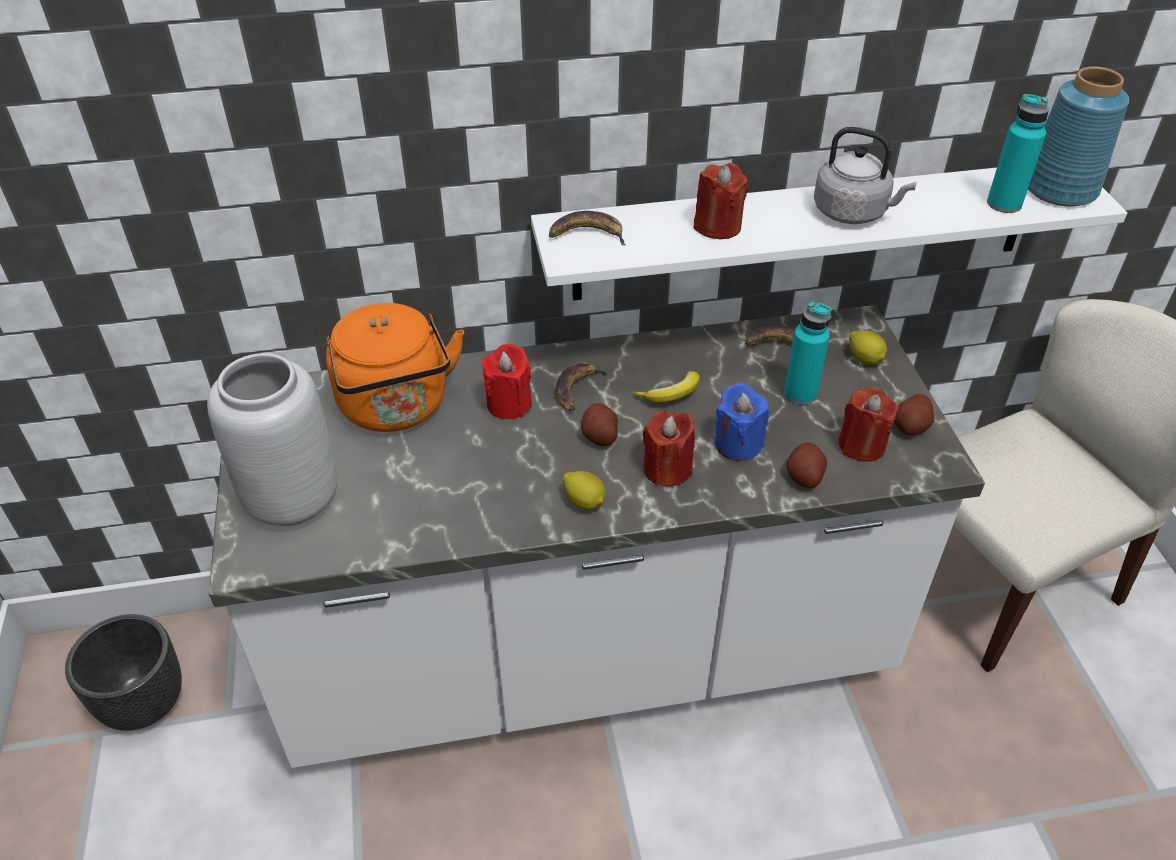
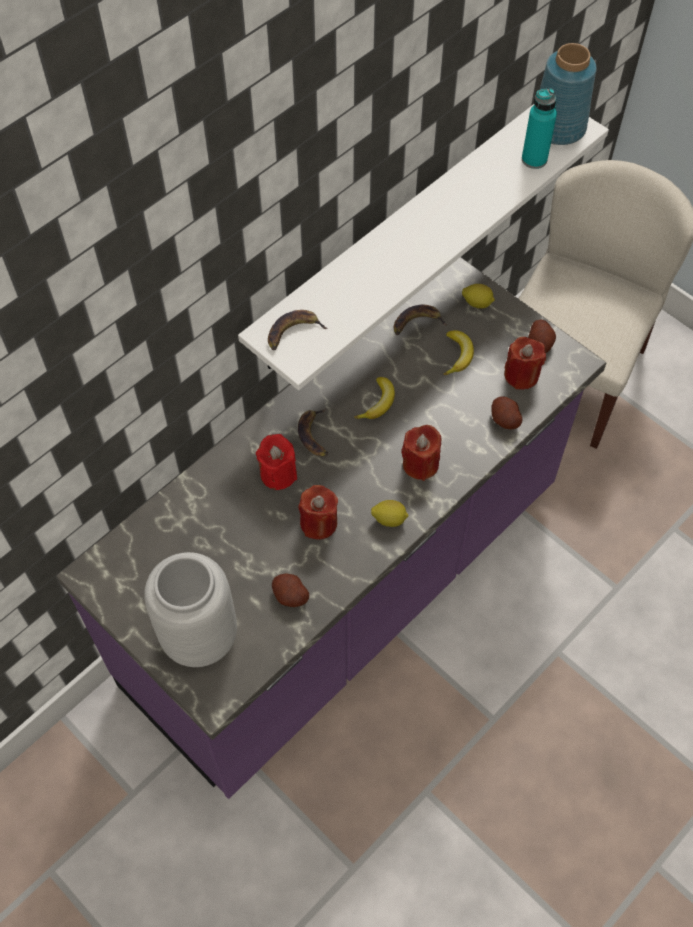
camera: 35 degrees left, 15 degrees up
black planter [65,614,182,731] -> none
white counter [209,305,985,768] -> purple counter [56,257,606,799]
orange kettle [326,303,464,432] -> none
potato [581,403,618,446] -> potato moved to [272,573,309,607]
red candle [694,163,749,239] -> red candle moved to [298,485,338,540]
blue candle [715,383,769,461] -> none
turquoise bottle [784,301,832,405] -> banana [443,330,474,375]
grey kettle [814,127,917,224] -> none

